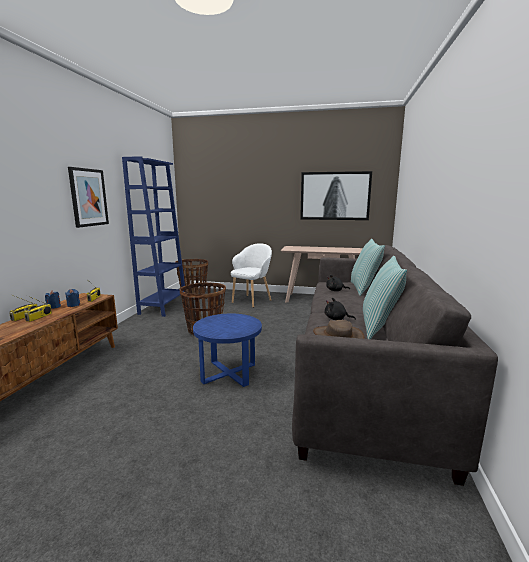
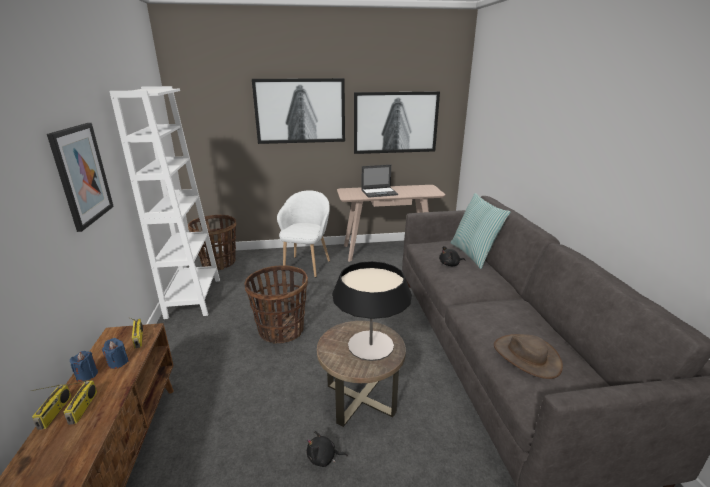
camera: 20 degrees left, 10 degrees up
blue bookcase [122,156,185,317] -> white bookcase [109,86,220,319]
blue side table [193,313,262,387] -> brown side table [317,321,406,427]
black plush toy [324,298,356,320] -> black plush toy moved to [307,431,348,467]
pillow [363,256,407,339] -> none
none -> picture [252,78,345,144]
none -> table lamp [332,261,412,361]
none -> laptop [361,165,398,198]

